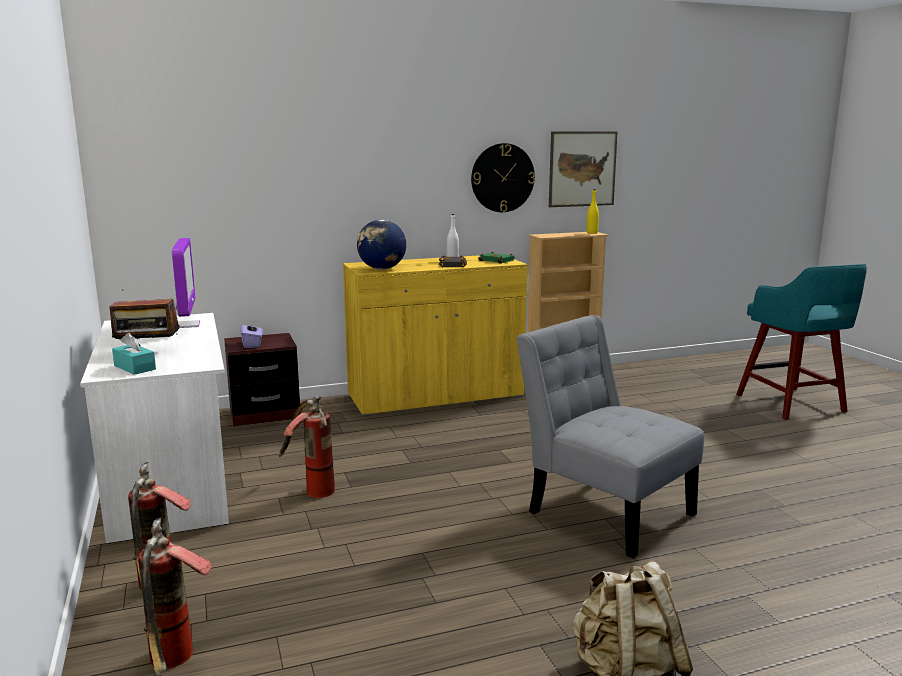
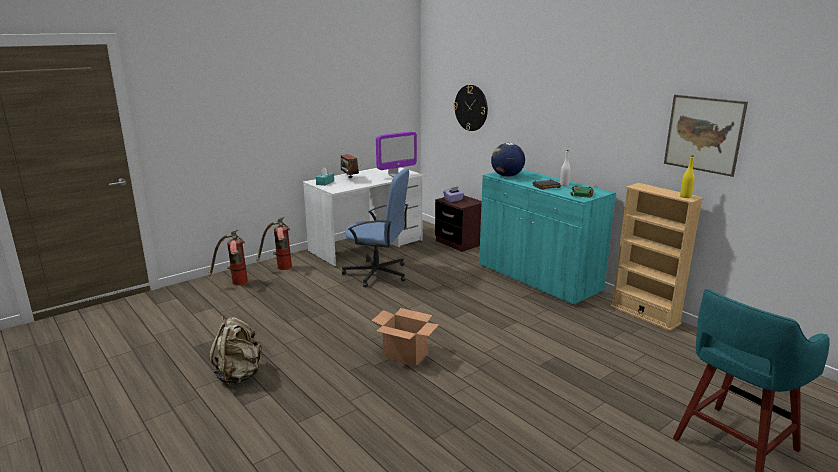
camera: 70 degrees right, 5 degrees up
fire extinguisher [278,396,335,498] -> blue office chair [342,169,409,288]
yellow cabinet [343,255,528,417] -> turquoise cabinet [479,170,616,306]
wall clock [471,143,535,212] -> wall clock moved to [454,85,488,131]
grey chair [517,315,704,558] -> cardboard box [372,308,439,366]

